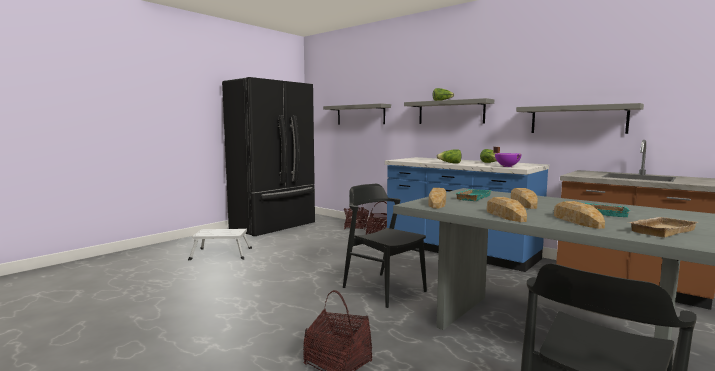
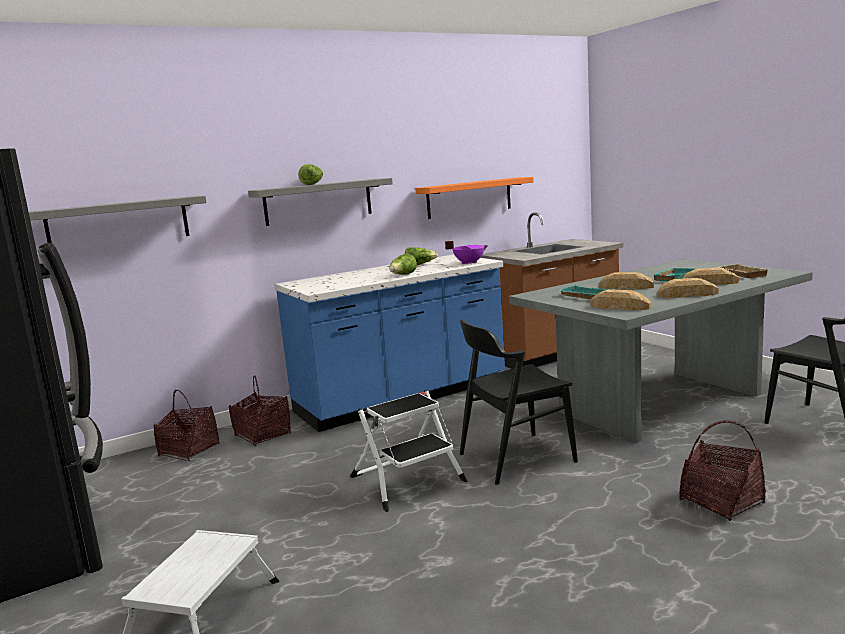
camera: 70 degrees left, 5 degrees up
grey shelf [516,103,644,134] -> orange shelf [415,177,533,219]
none -> step ladder [350,390,467,512]

